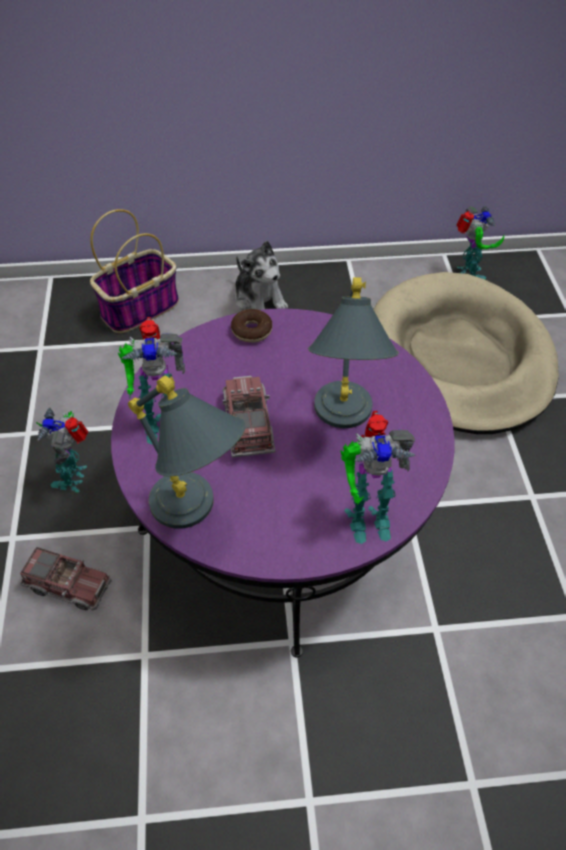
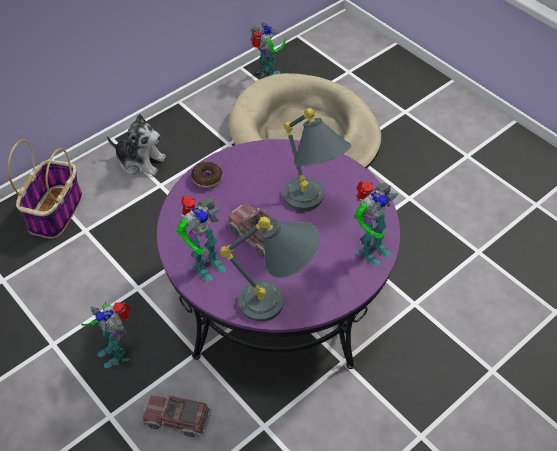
camera: 35 degrees left, 0 degrees up
toy truck [20,547,112,611] -> toy truck turned 150 degrees counterclockwise [142,394,212,437]

